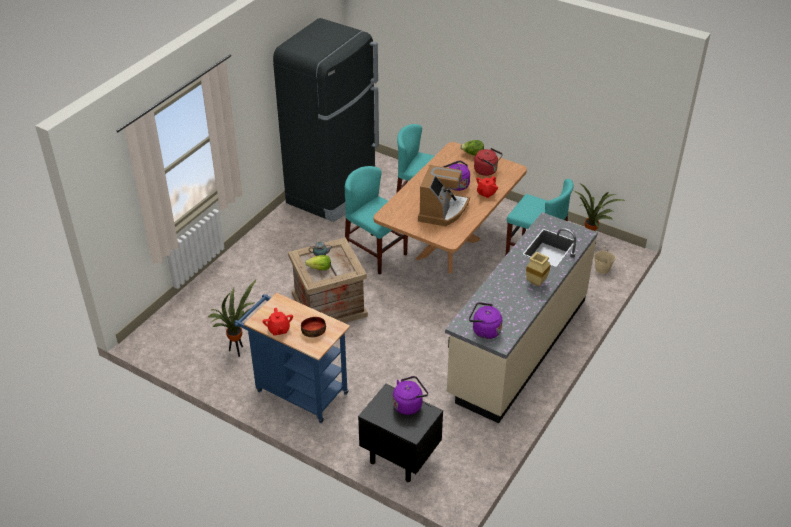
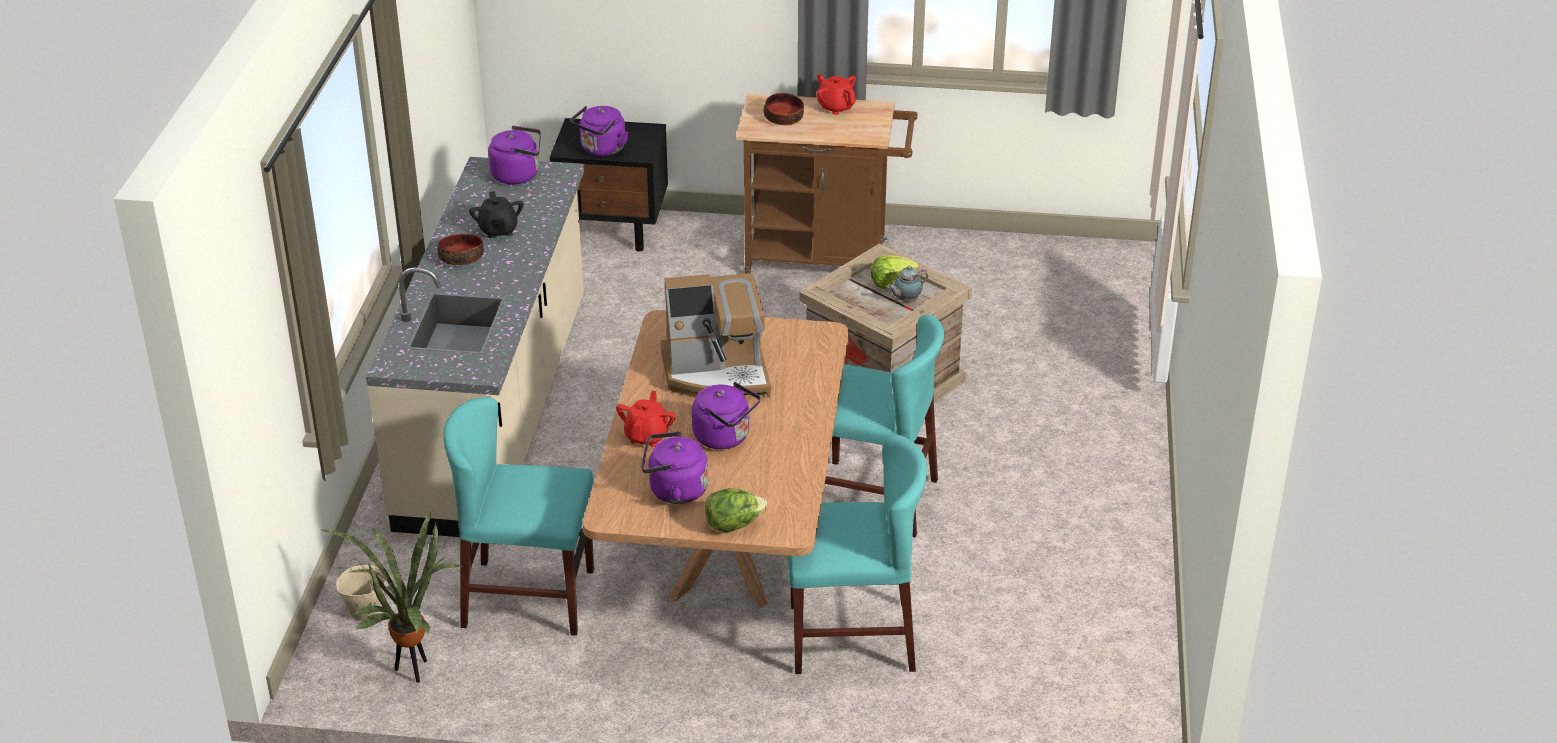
camera: 155 degrees right, 5 degrees down
potted plant [208,279,257,357] -> none
blue cart [234,293,350,423] -> brown cart [736,94,918,274]
black fridge [273,18,379,222] -> none
coffee machine [418,165,470,226] -> coffee machine turned 90 degrees counterclockwise [661,273,771,397]
red kettle [474,148,503,176] -> purple kettle [641,431,708,504]
beige vase [526,252,551,286] -> bowl [438,234,484,265]
none -> black teapot [469,191,524,239]

